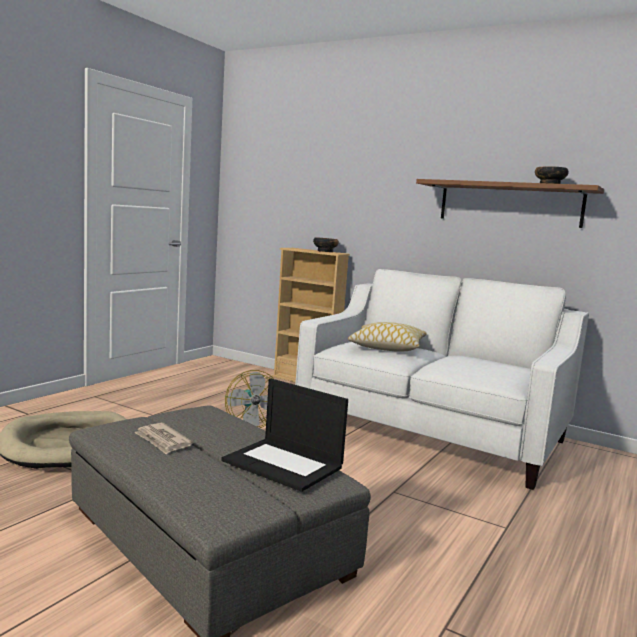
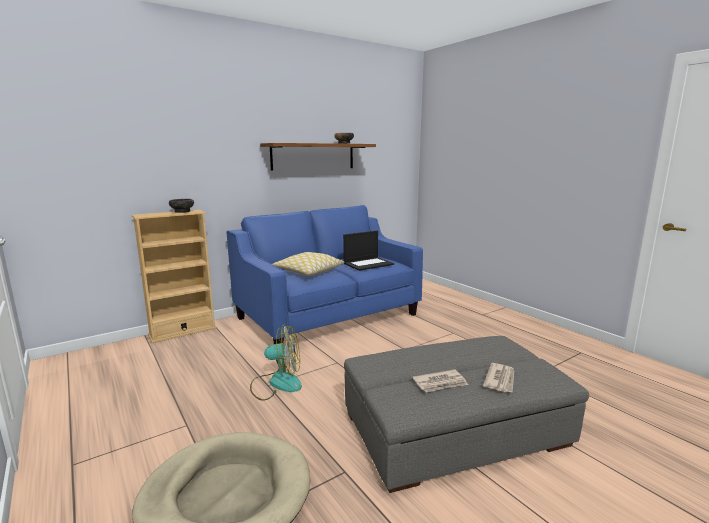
camera: 65 degrees left, 5 degrees up
laptop [221,378,348,492] -> laptop moved to [343,231,394,271]
white sofa [295,269,589,490] -> blue sofa [227,205,423,344]
none -> newspaper [483,363,514,392]

